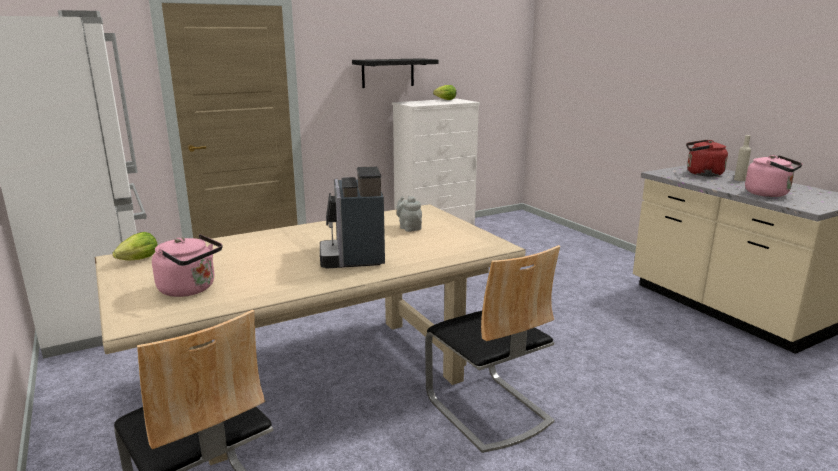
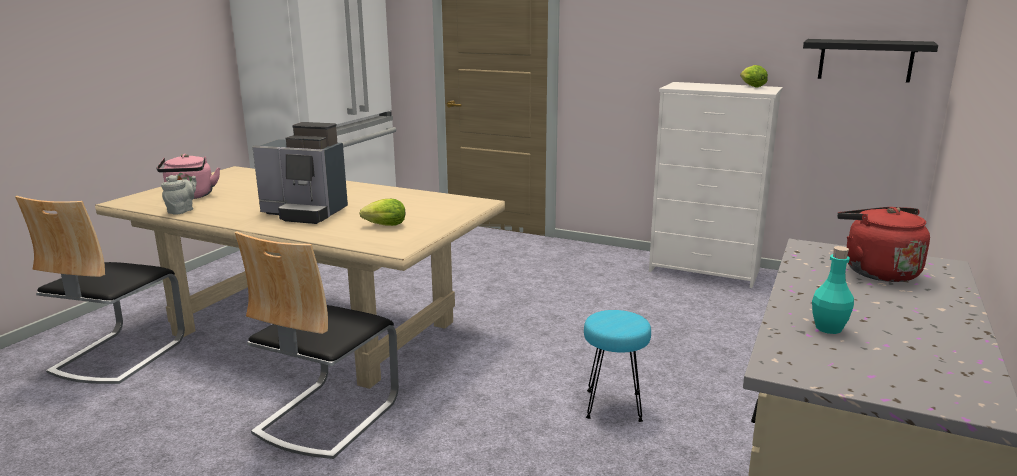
camera: 55 degrees right, 0 degrees up
lettuce [112,232,158,260] -> lettuce moved to [359,199,405,226]
coffee machine [320,166,385,269] -> coffee machine turned 120 degrees counterclockwise [252,122,348,224]
black shelf [352,58,439,88] -> black shelf moved to [803,39,938,83]
grey teapot [396,196,422,232] -> grey teapot moved to [161,175,197,215]
beige bottle [734,135,751,181] -> none
pink kettle [745,155,803,197] -> turquoise bottle [812,246,854,334]
none -> turquoise stool [584,310,651,422]

